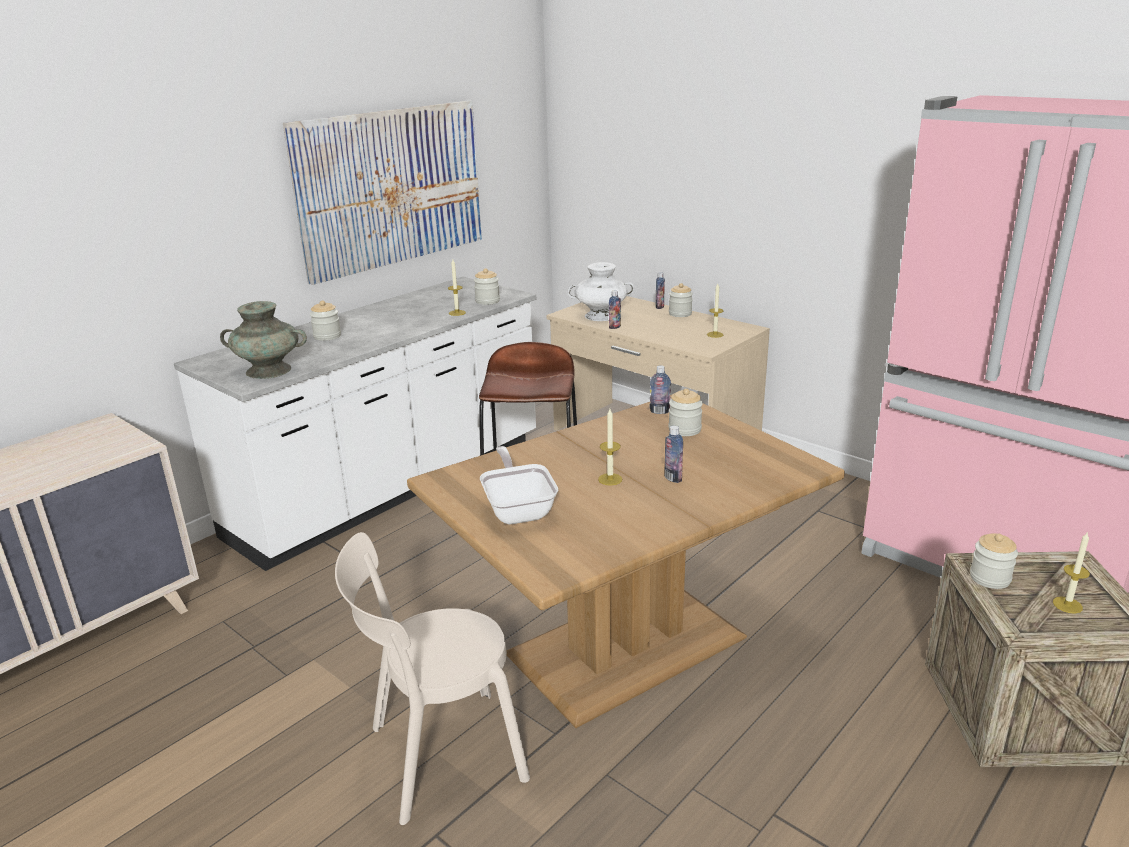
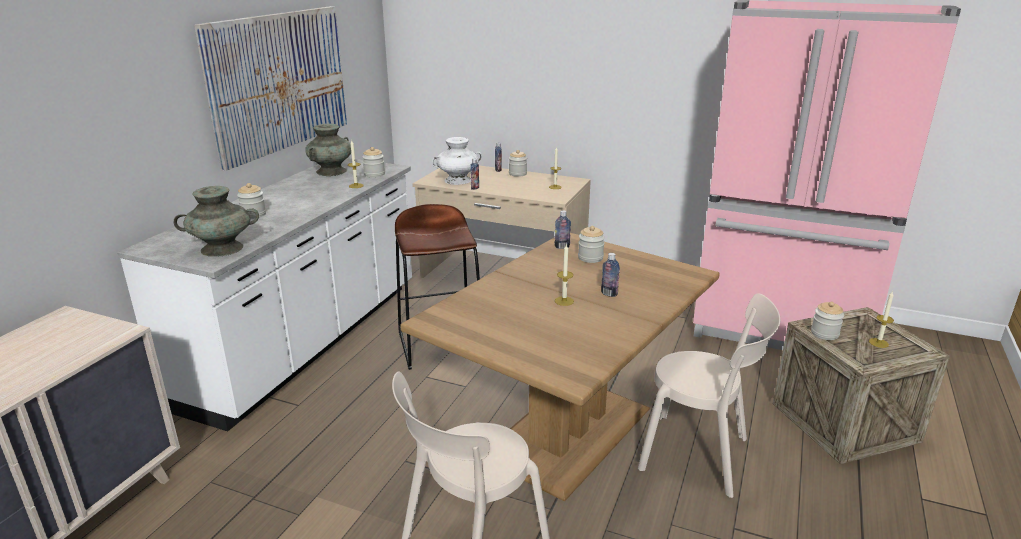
camera: 20 degrees left, 0 degrees up
frying pan [480,446,558,524] -> none
none -> turquoise vase [305,124,351,176]
none -> beige chair [638,293,780,498]

